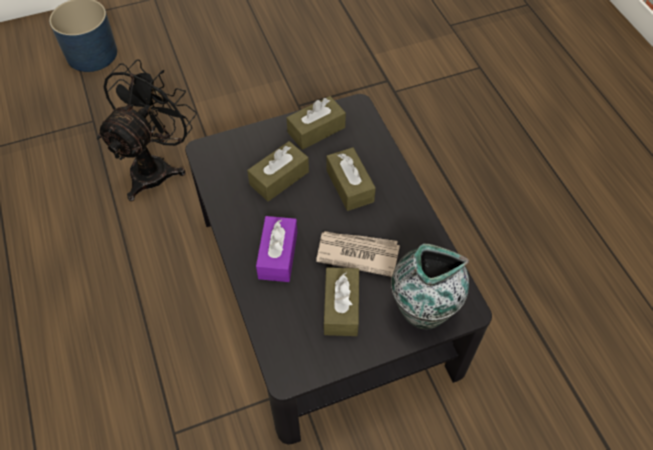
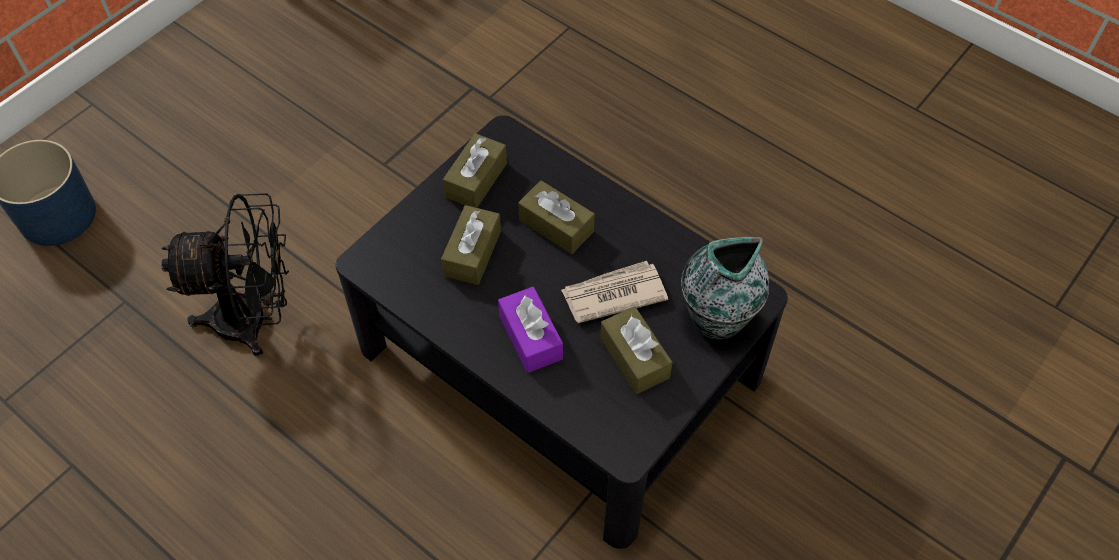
camera: 30 degrees left, 0 degrees up
black fan [97,59,197,201] -> black fan turned 90 degrees clockwise [161,193,289,357]

